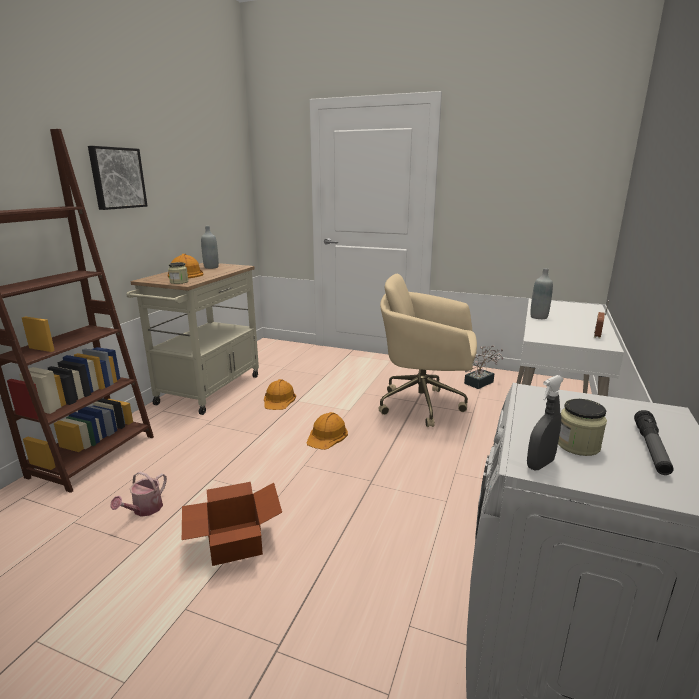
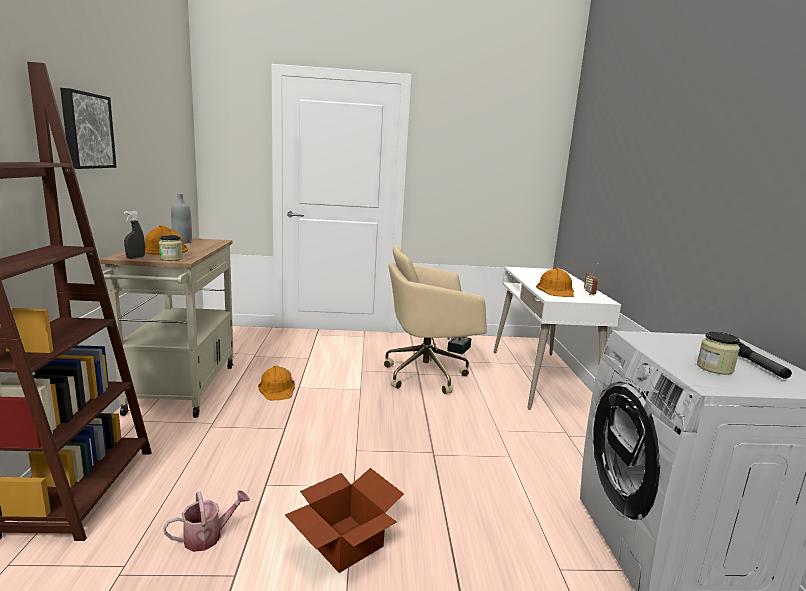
camera: 25 degrees left, 5 degrees down
watering can [110,471,167,517] -> watering can turned 120 degrees counterclockwise [163,490,250,552]
orange hard hat [306,412,348,450] -> orange hard hat moved to [536,268,574,297]
grey spray bottle [527,375,564,470] -> grey spray bottle moved to [124,211,145,259]
grey bottle [530,268,553,319] -> none

